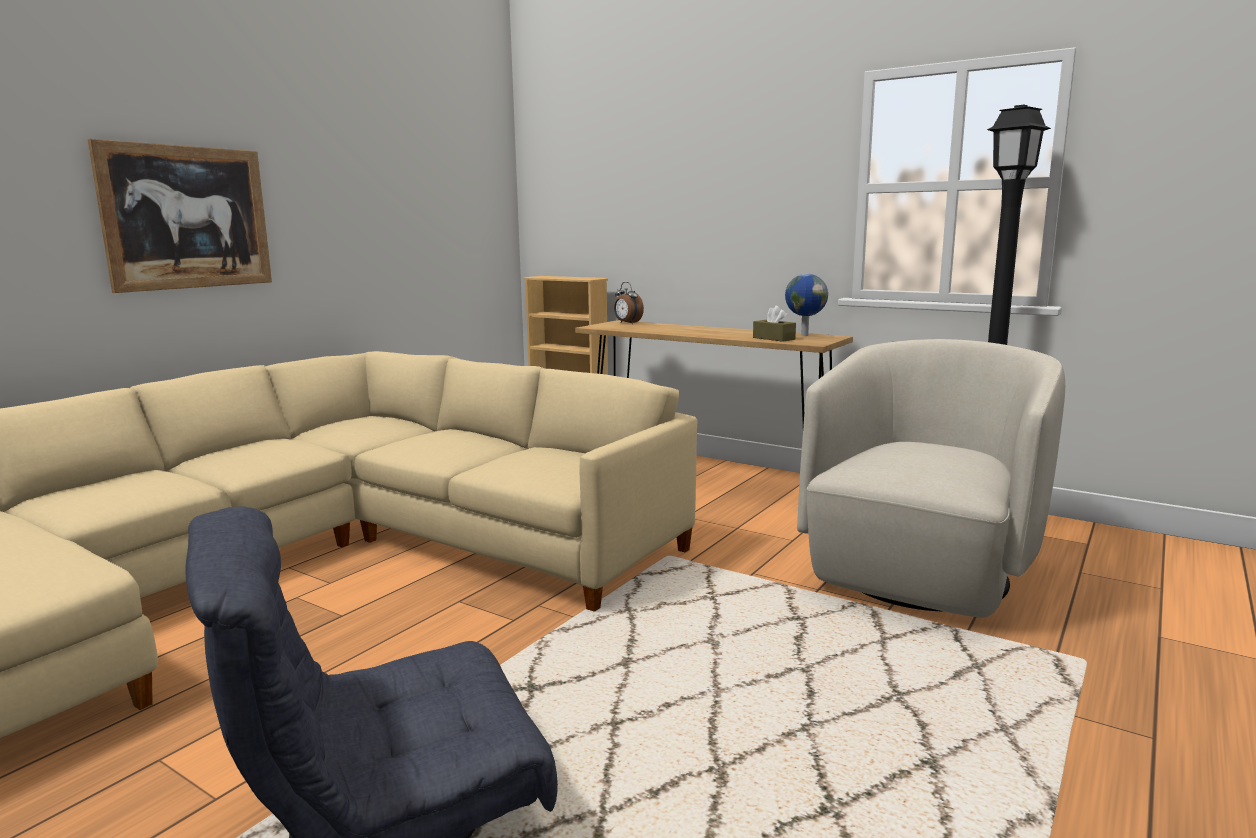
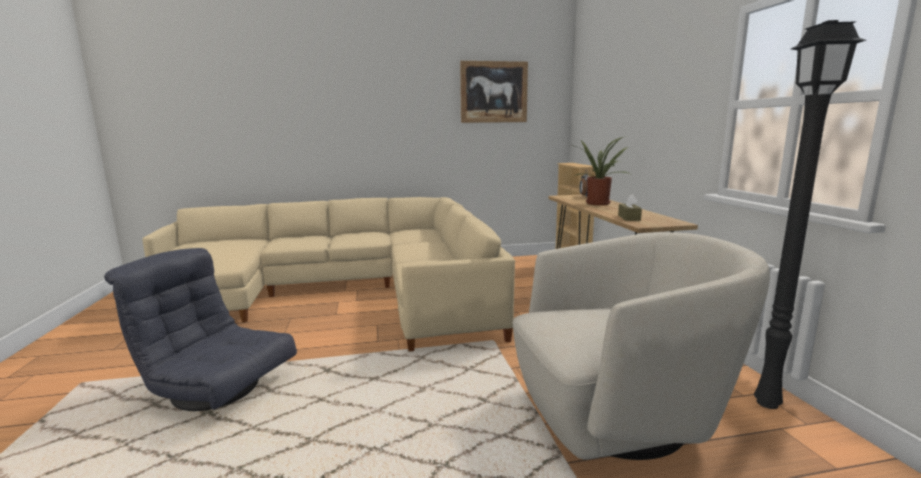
camera: 45 degrees right, 0 degrees up
picture [88,139,272,293] -> picture moved to [460,61,528,123]
globe [785,274,828,336] -> none
none -> potted plant [570,136,630,205]

